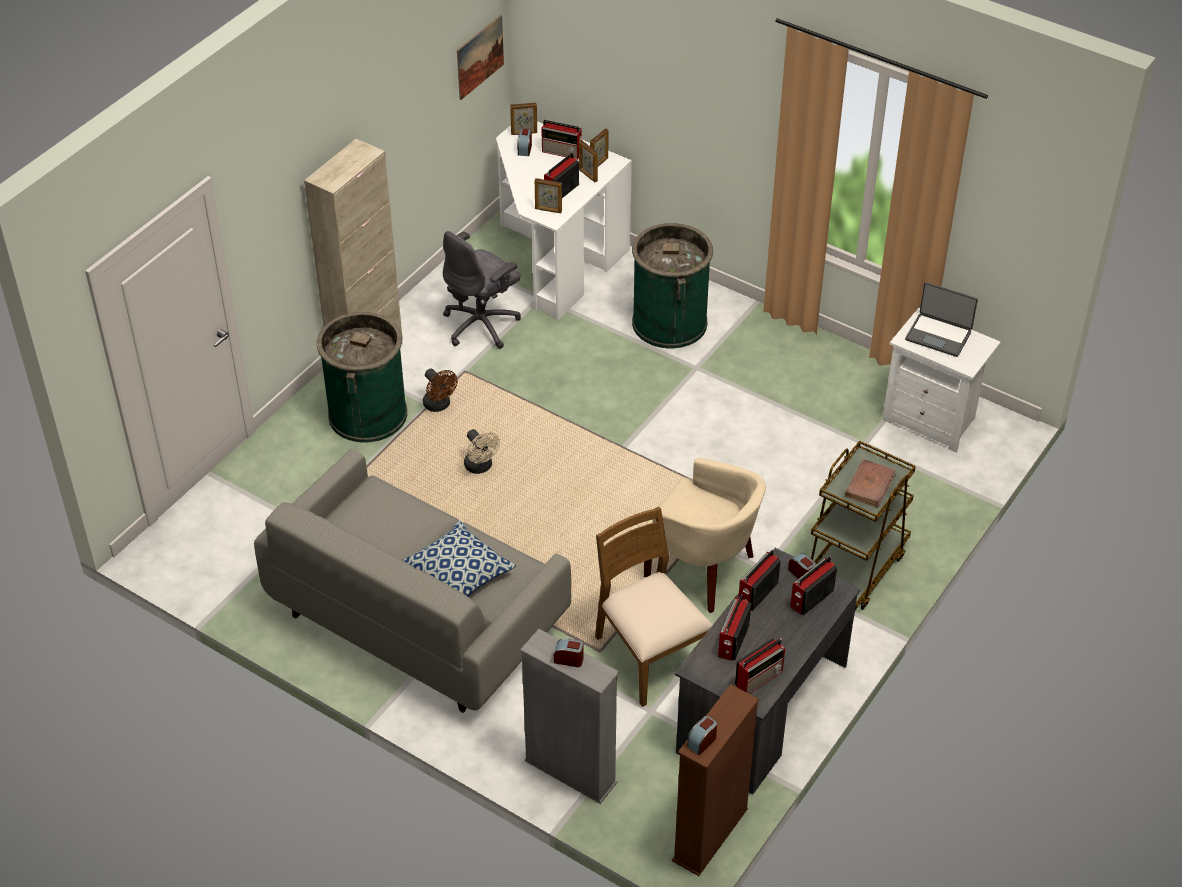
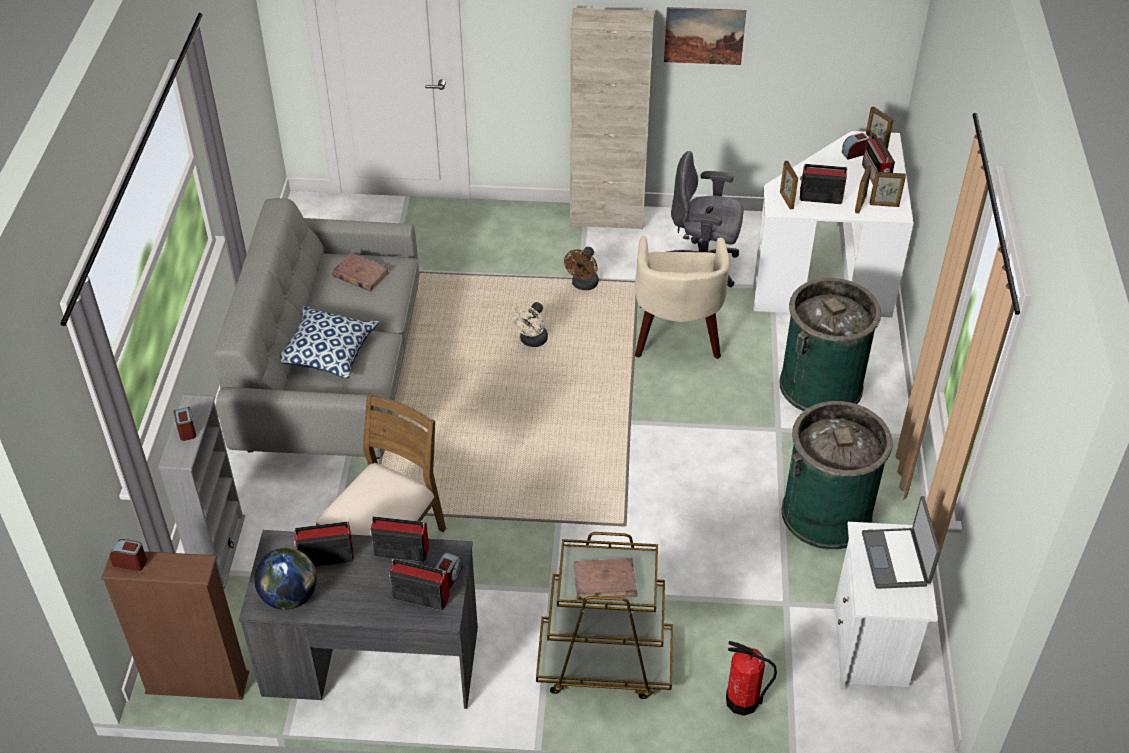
camera: 60 degrees right, 0 degrees up
green trash can [317,312,407,443] -> green trash can moved to [781,401,893,550]
picture [457,15,504,100] -> picture moved to [664,7,746,65]
beige armchair [644,458,766,613] -> beige armchair moved to [635,236,729,359]
radio [735,638,785,694] -> globe [254,548,317,610]
none -> brown book [332,253,390,292]
none -> fire extinguisher [726,641,777,716]

